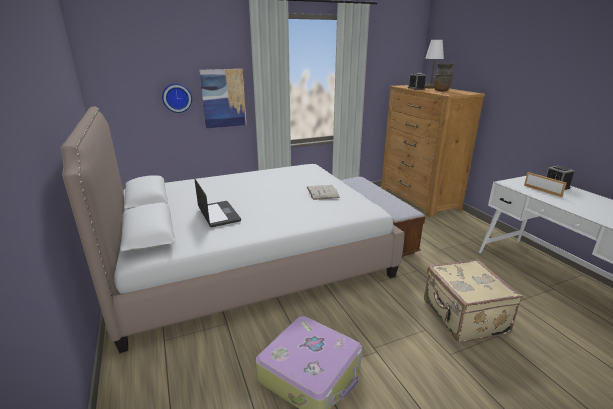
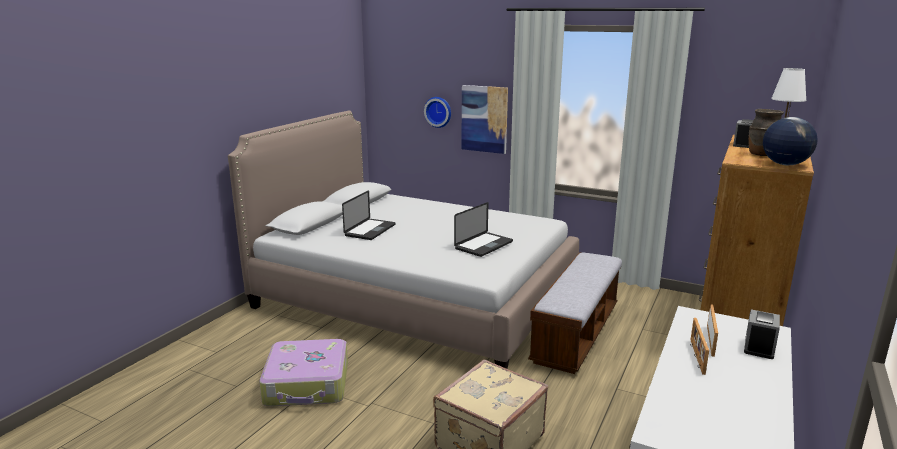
camera: 50 degrees right, 5 degrees down
white book [307,185,340,200] -> laptop [454,202,513,257]
none -> picture frame [690,318,709,375]
none -> globe [763,117,818,165]

